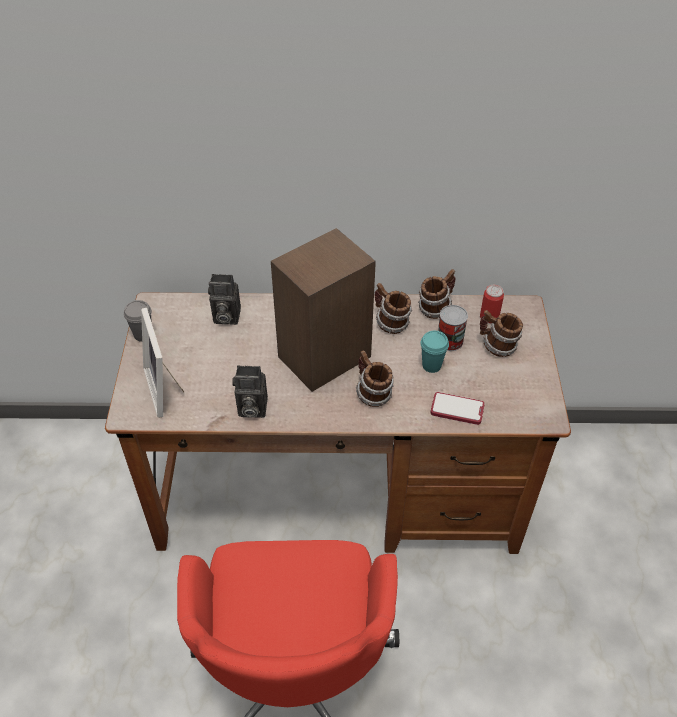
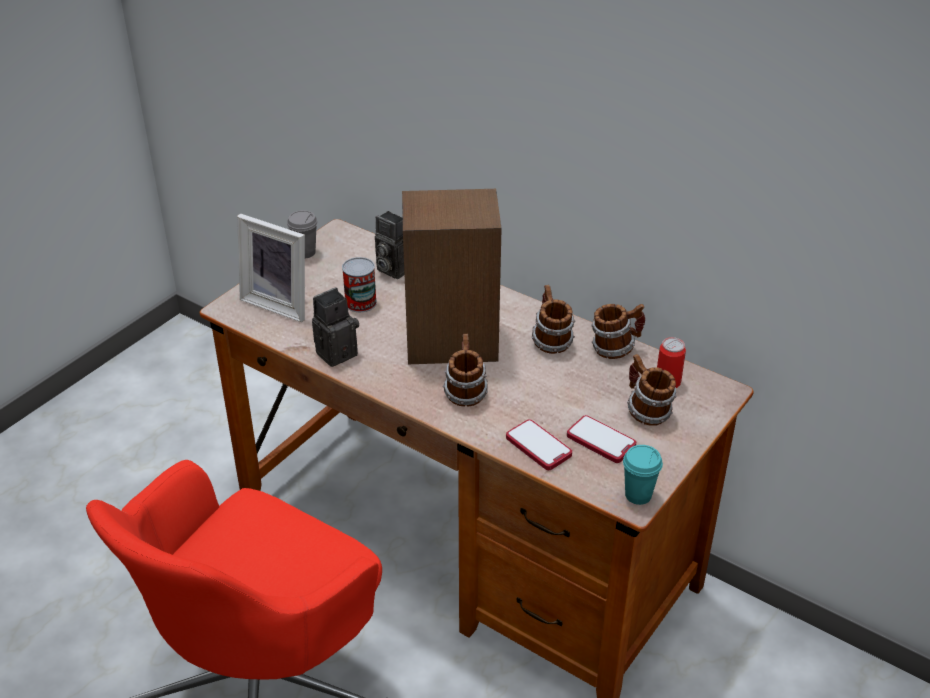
camera: 35 degrees right, 10 degrees down
picture frame [141,308,184,418] -> picture frame turned 75 degrees counterclockwise [237,214,305,322]
camera [232,365,268,418] -> camera turned 105 degrees clockwise [312,287,359,367]
turquoise cup [420,331,449,373] -> turquoise cup moved to [623,445,663,505]
can [438,305,468,351] -> can moved to [342,257,377,312]
none -> phone [567,415,636,463]

